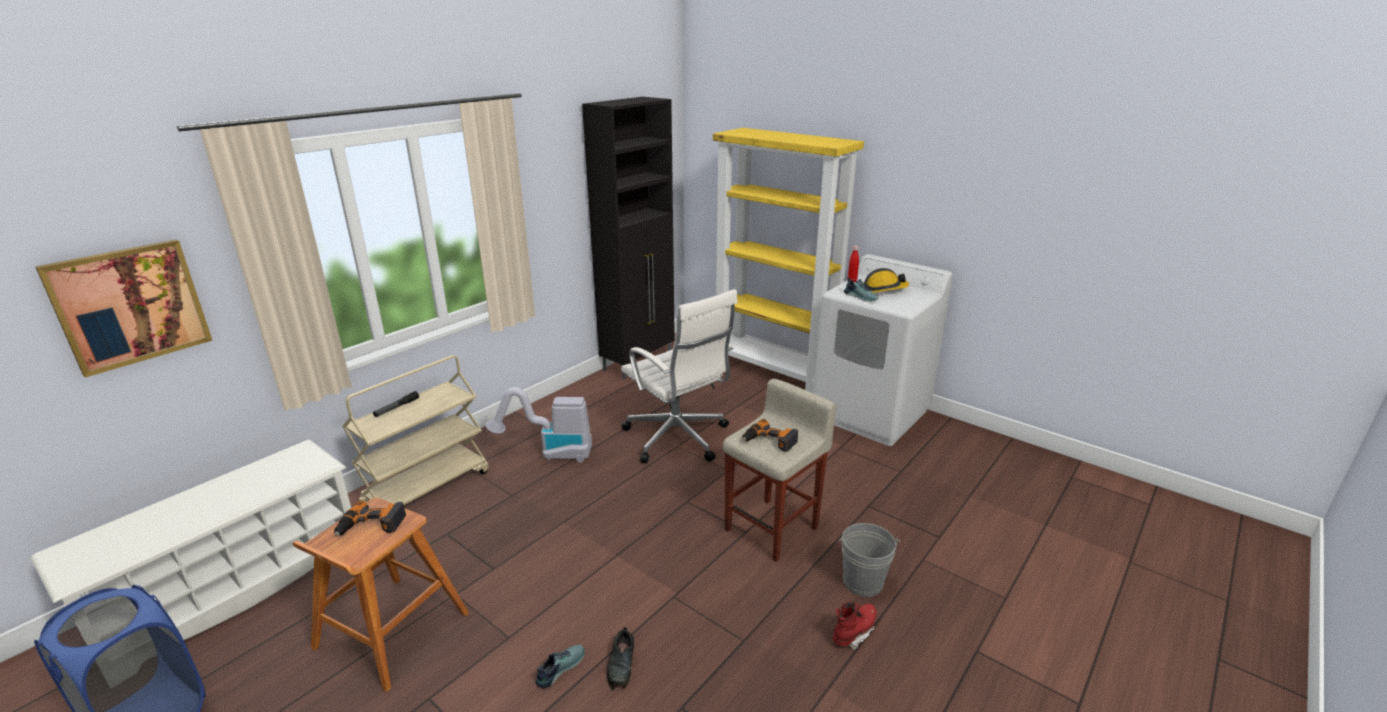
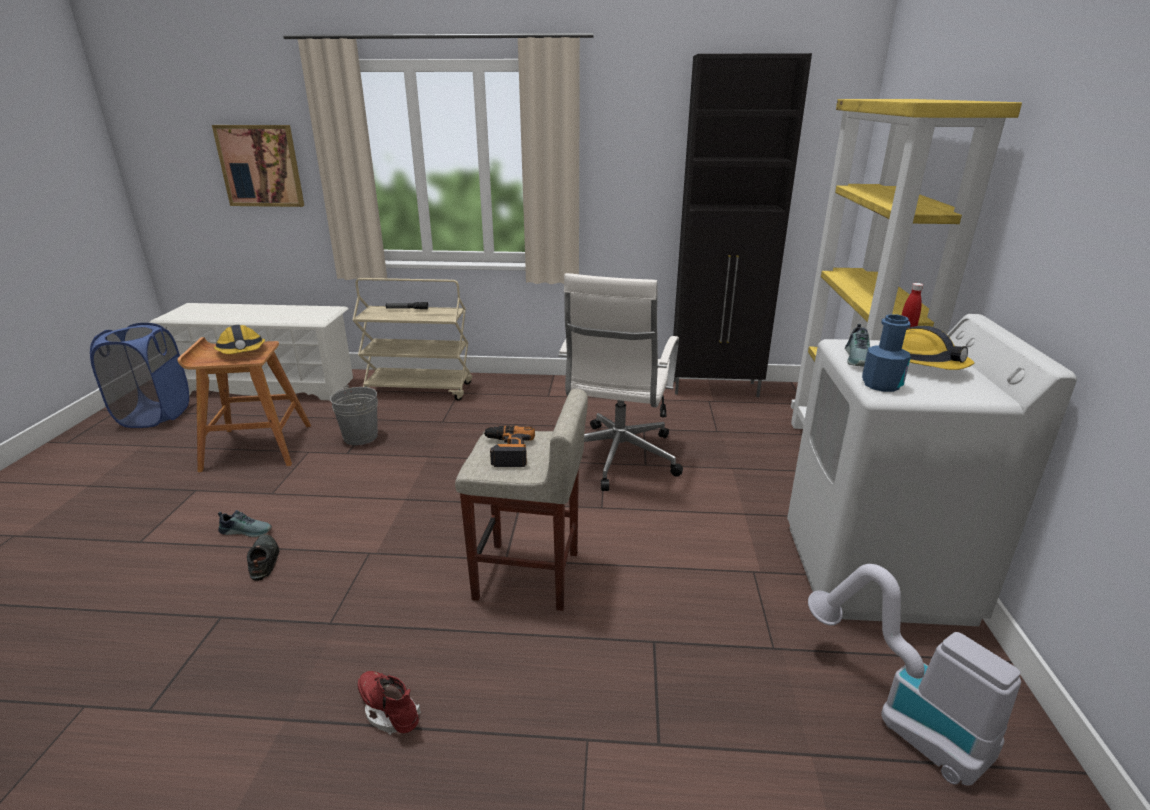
camera: 55 degrees right, 0 degrees up
power drill [334,500,406,536] -> hard hat [214,325,265,354]
vacuum cleaner [485,387,592,462] -> vacuum cleaner moved to [808,564,1021,785]
black shoe [607,627,634,691] -> black shoe turned 105 degrees clockwise [247,534,279,581]
red boot [833,602,877,650] -> red boot turned 150 degrees counterclockwise [358,671,421,735]
grey bucket [839,523,900,597] -> grey bucket moved to [330,385,378,445]
none -> blue bottle [862,314,911,392]

